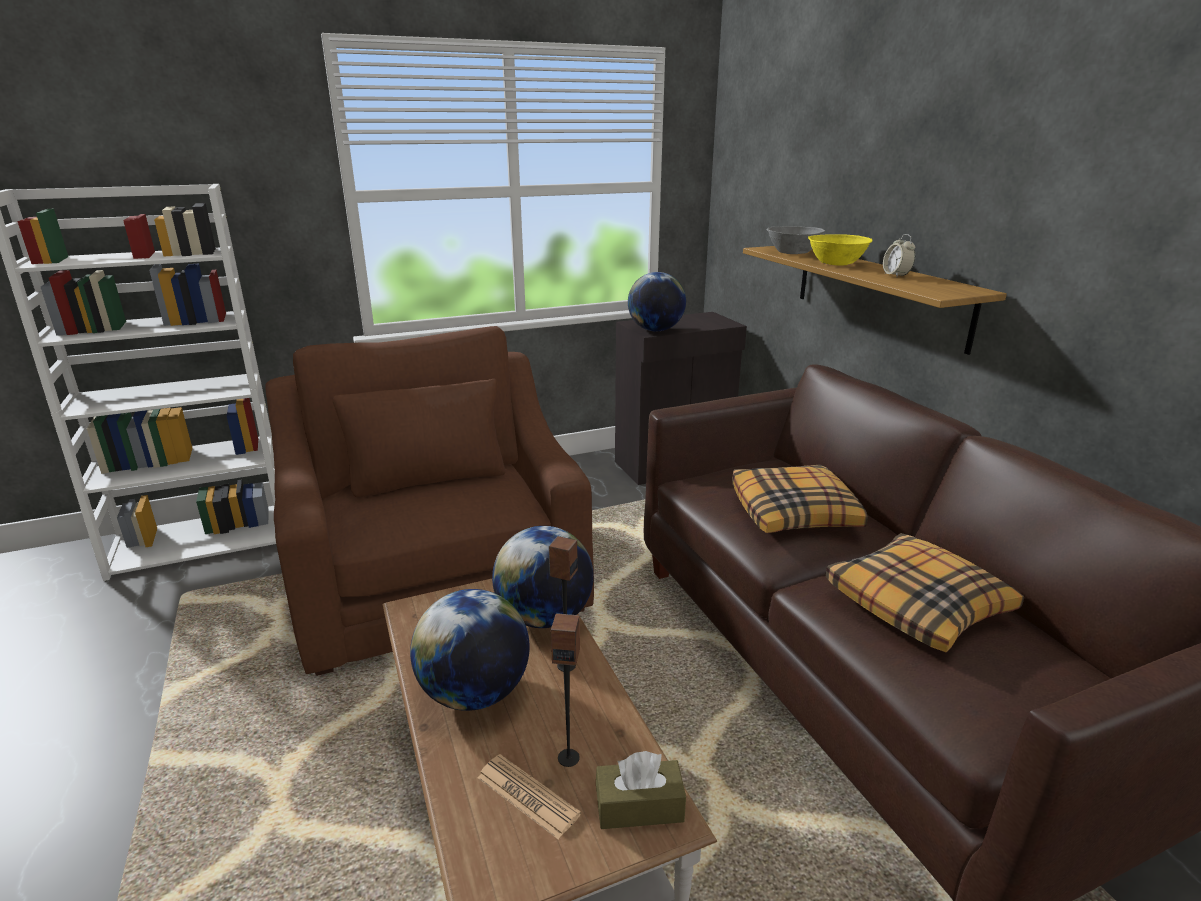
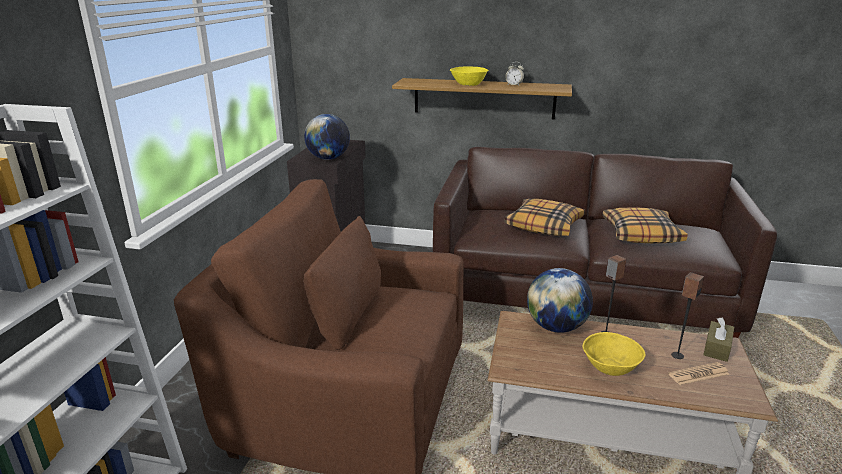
camera: 55 degrees left, 0 degrees up
globe [410,589,530,711] -> yellow bowl [583,332,645,376]
grey bowl [767,226,825,254] -> none

